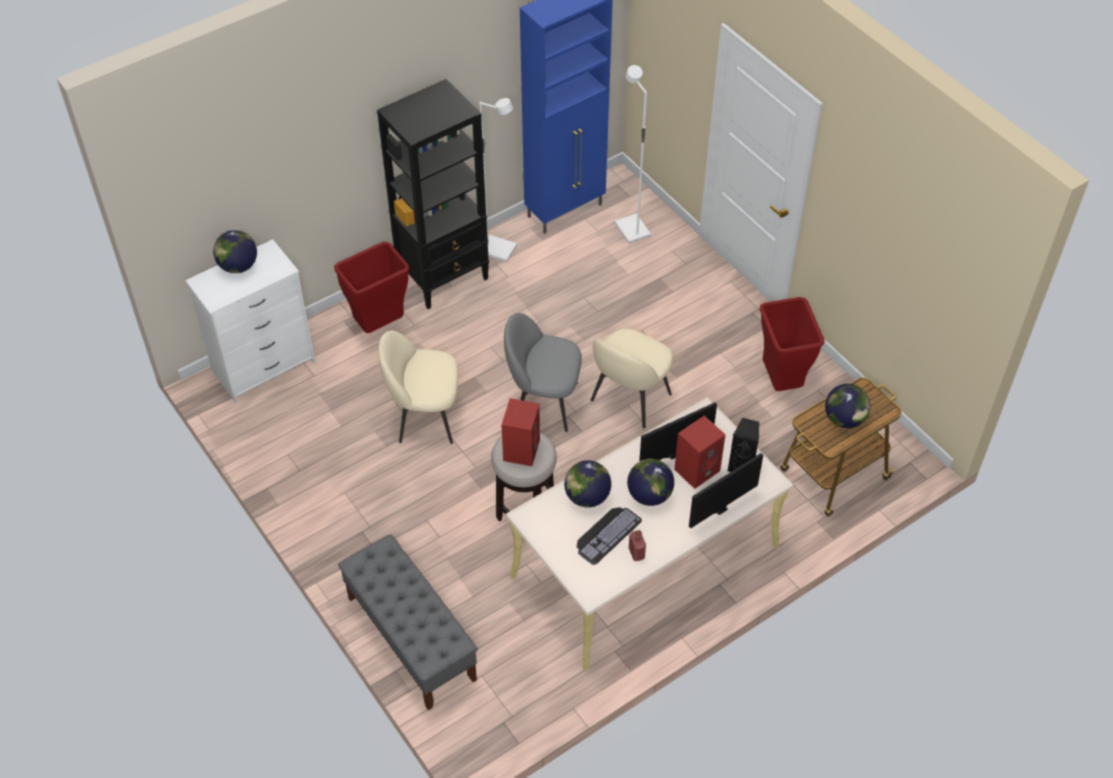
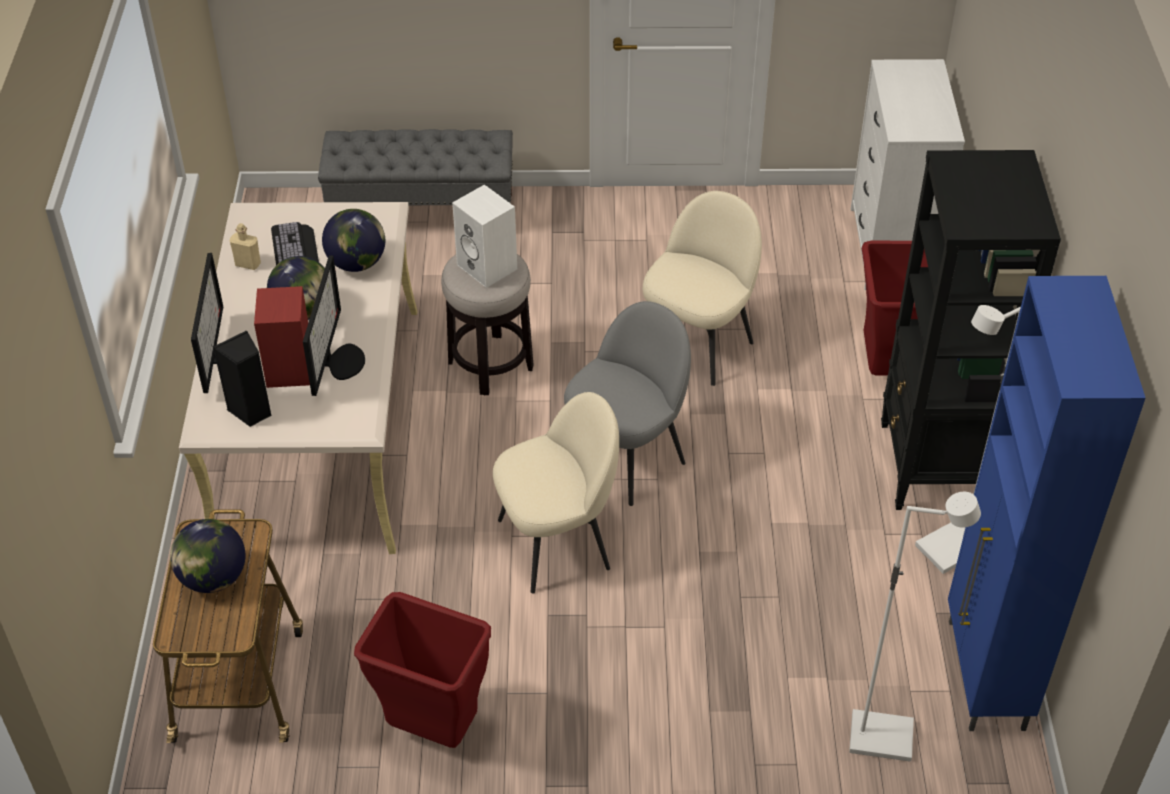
camera: 125 degrees right, 5 degrees down
globe [213,230,257,273] -> none
red speaker [501,398,540,466] -> white speaker [452,184,517,288]
beige chair [591,328,673,428] -> beige chair turned 90 degrees clockwise [493,392,619,594]
red bottle [629,530,646,561] -> beige bottle [230,223,261,270]

